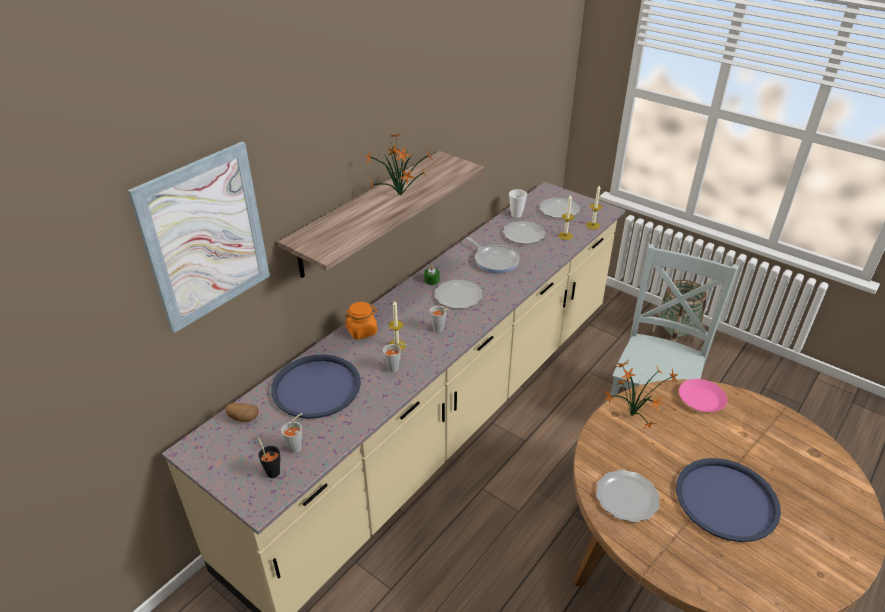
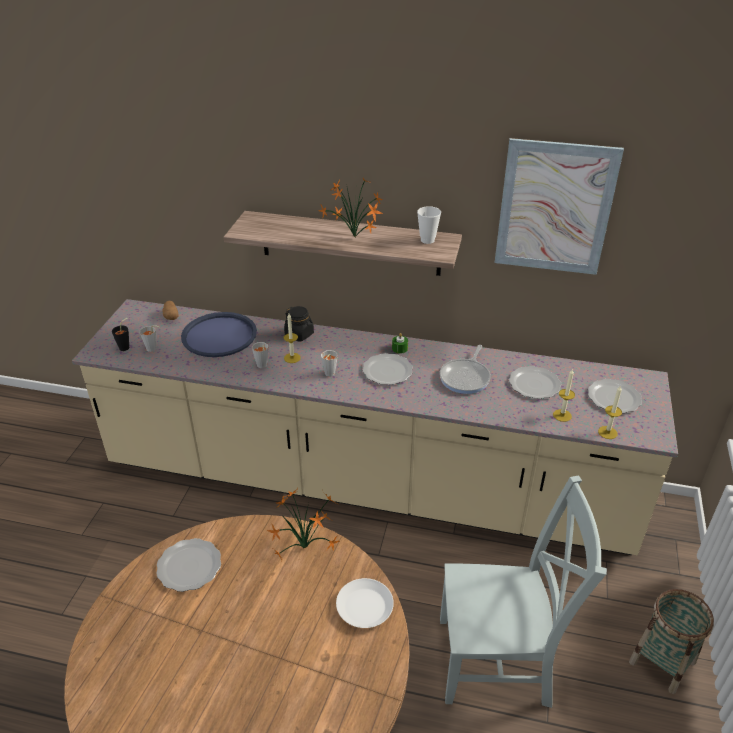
camera: 65 degrees right, 0 degrees up
picture [127,142,270,333] -> picture moved to [495,138,624,275]
orange jar [345,302,378,340] -> black jar [284,306,314,342]
cup [509,189,527,218] -> cup moved to [417,206,441,244]
blue tray [676,458,781,542] -> none
pink plate [679,379,727,412] -> white plate [336,578,394,628]

